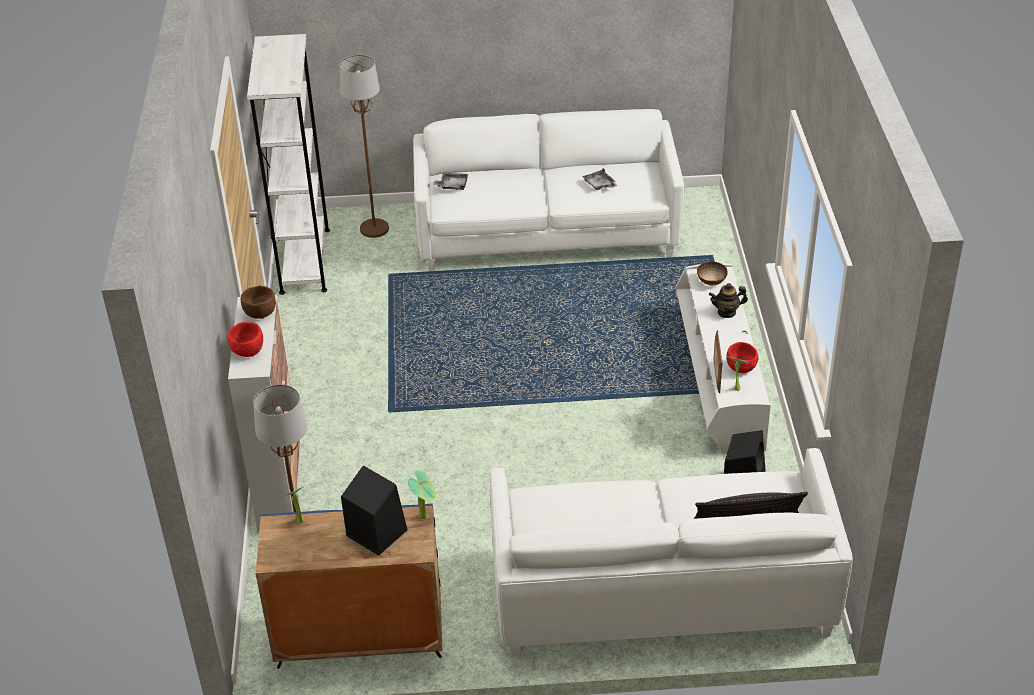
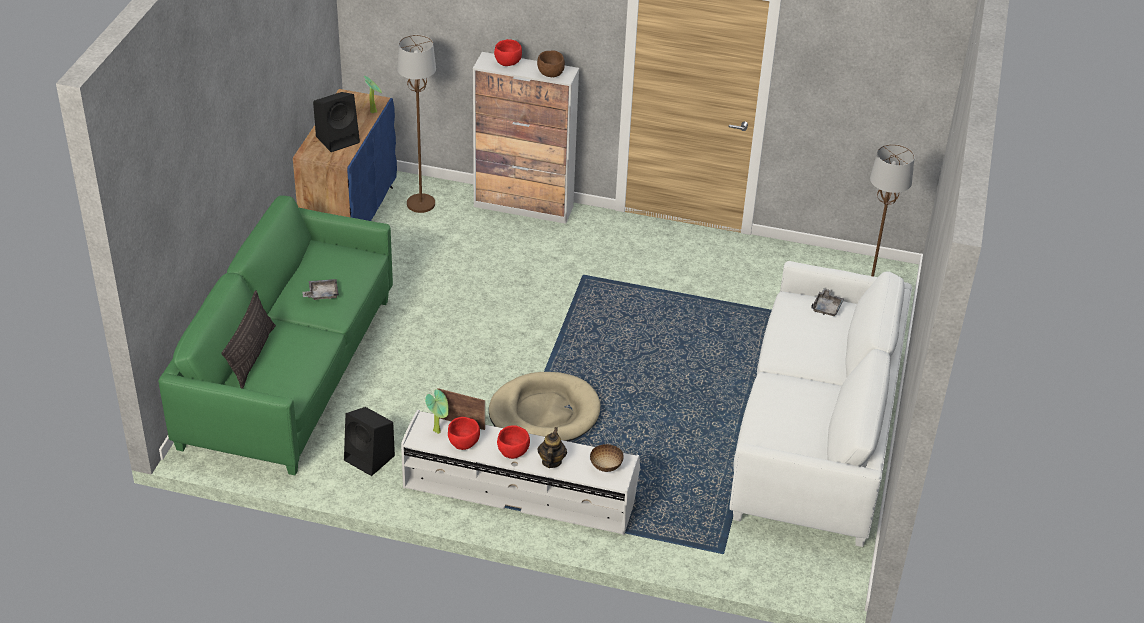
camera: 105 degrees right, 0 degrees up
white bookcase [247,34,330,295] -> none
potted plant [408,470,436,520] -> none
white sofa [490,448,853,658] -> green sofa [158,196,393,475]
grey tray [582,168,618,190] -> grey tray moved to [302,279,339,300]
none -> beige dog bed [489,372,600,441]
none -> red bowl [497,425,530,459]

